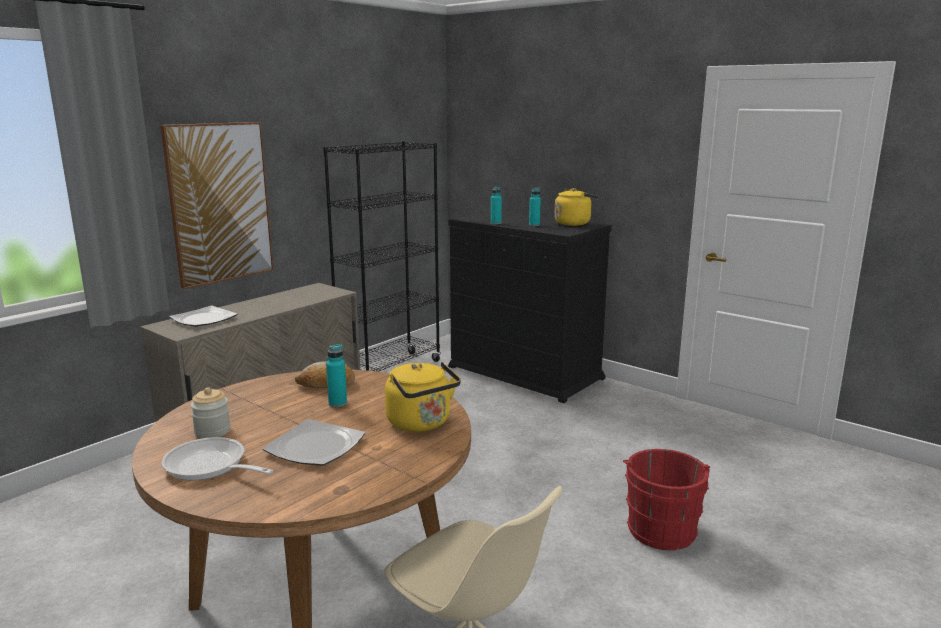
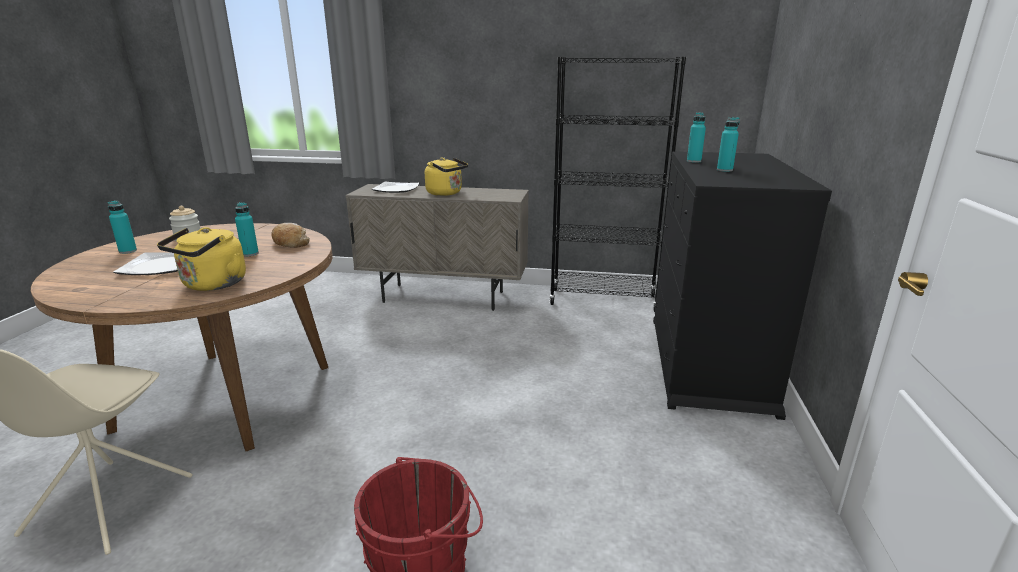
camera: 60 degrees right, 5 degrees up
picture [160,122,274,289] -> none
frying pan [162,437,273,481] -> turquoise bottle [108,200,137,254]
yellow kettle [554,188,599,226] -> yellow kettle moved to [425,157,468,196]

